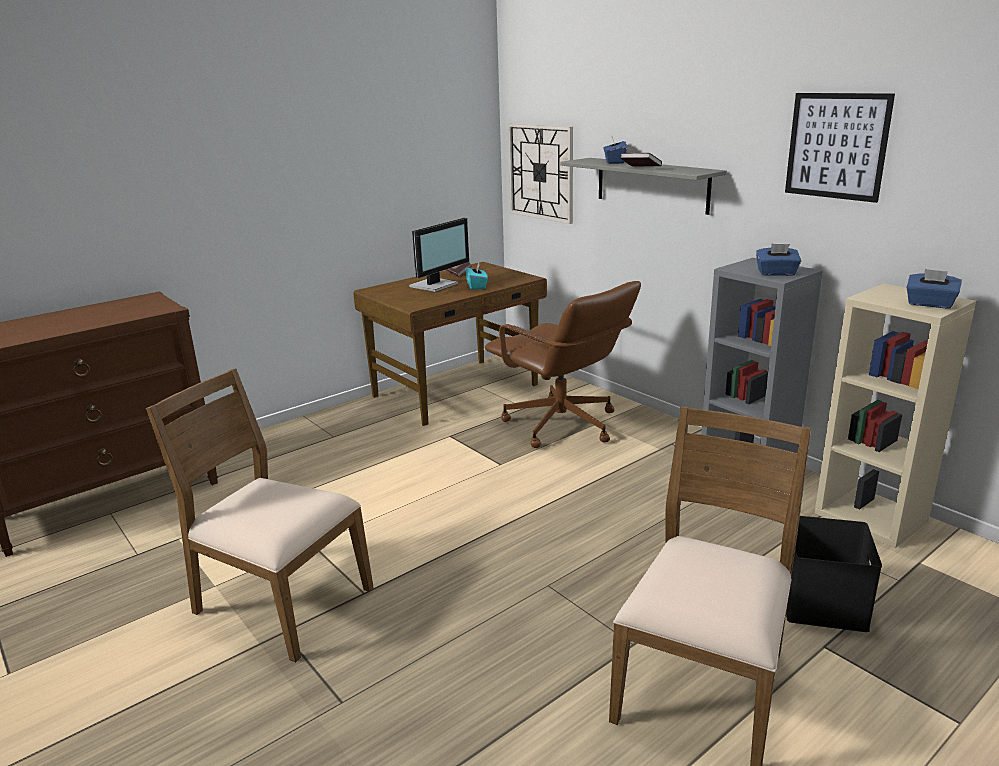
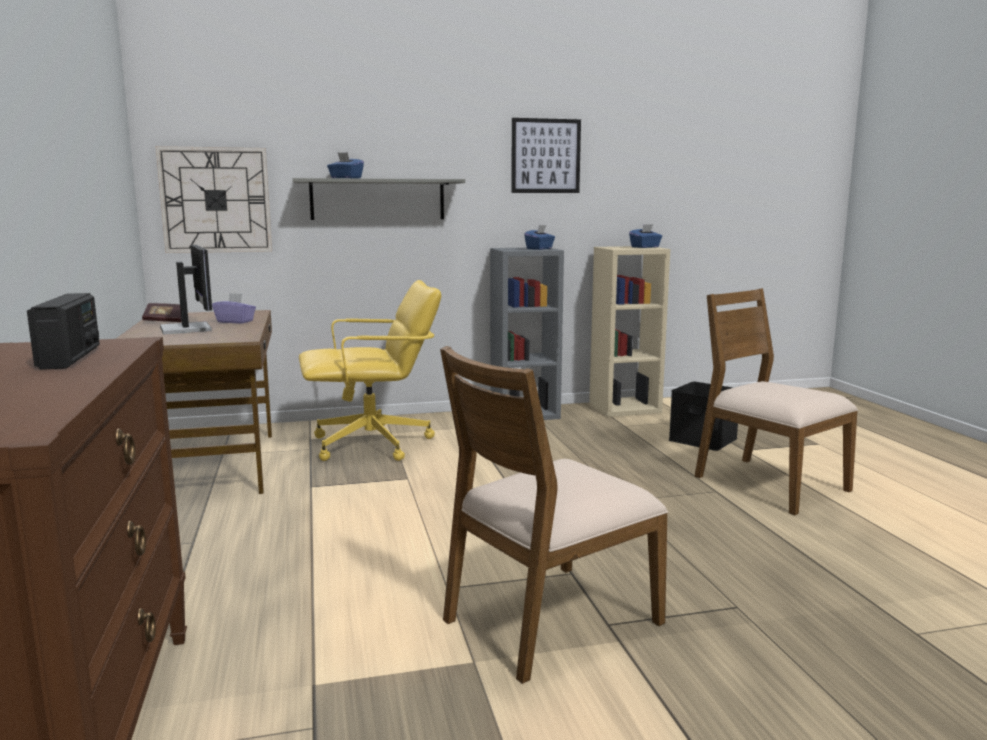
camera: 65 degrees left, 10 degrees down
turquoise tissue box [465,262,488,290] -> purple tissue box [212,293,256,324]
brown office chair [485,281,641,448] -> yellow office chair [299,280,441,461]
book [620,153,662,167] -> none
none -> radio [27,293,100,370]

